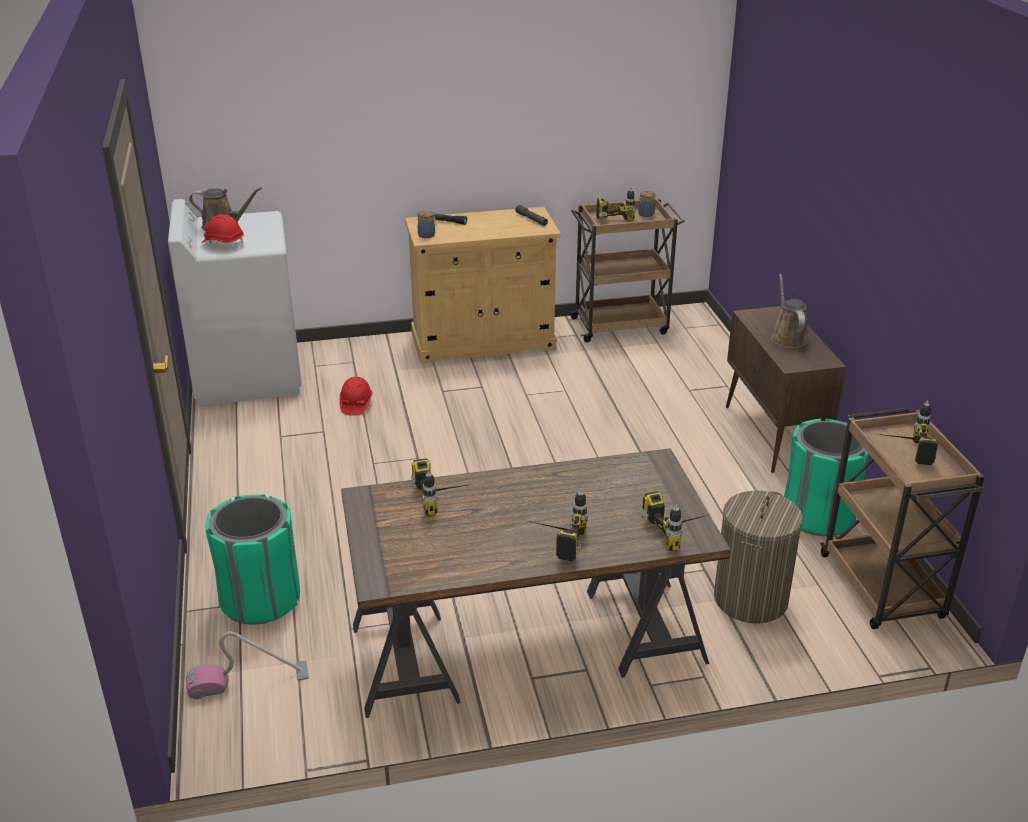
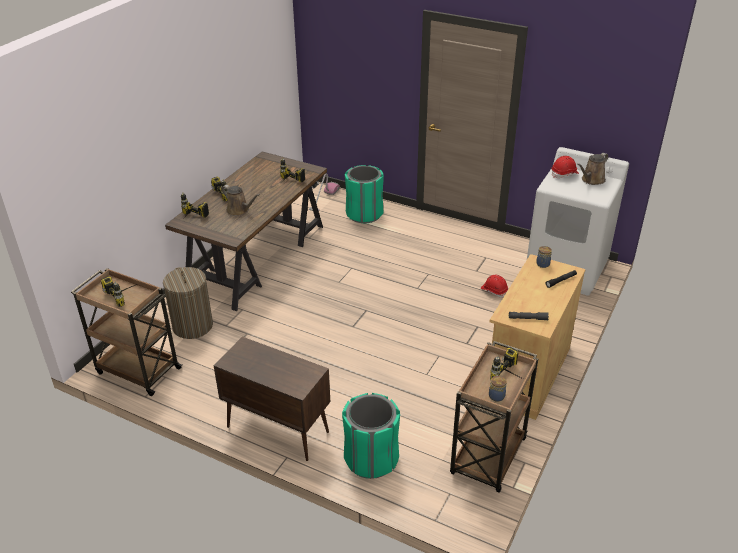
camera: 130 degrees right, 5 degrees up
brown watering can [771,274,808,348] -> brown watering can moved to [221,185,260,216]
green trash can [784,418,869,536] -> green trash can moved to [342,393,400,479]

